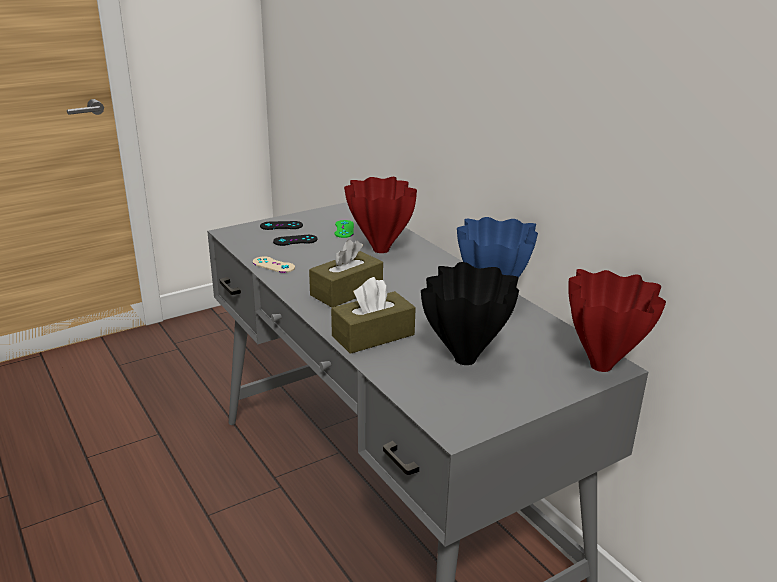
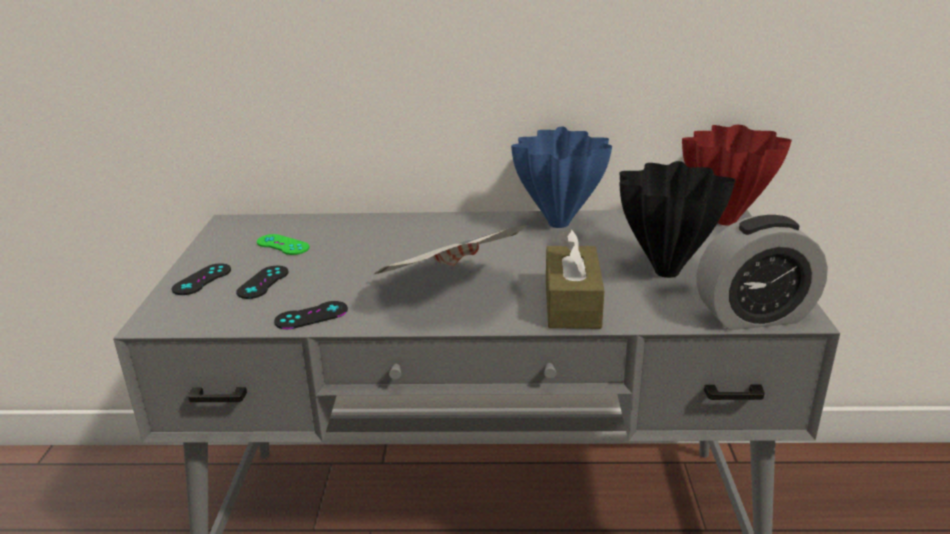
camera: 55 degrees left, 0 degrees up
beige game controller [253,256,295,273] -> black game controller [274,301,348,329]
brown tissue box [309,240,383,307] -> newspaper [374,225,528,274]
red vase [344,177,417,253] -> none
none -> alarm clock [696,215,828,330]

